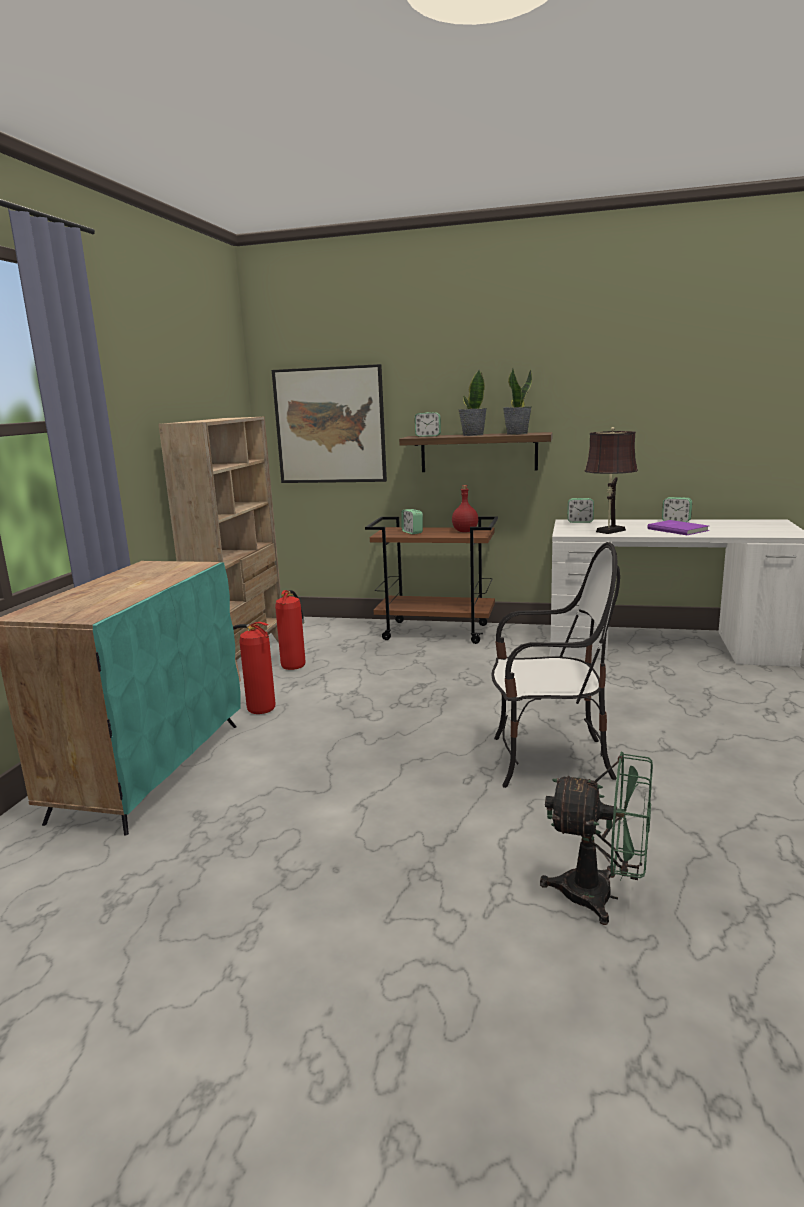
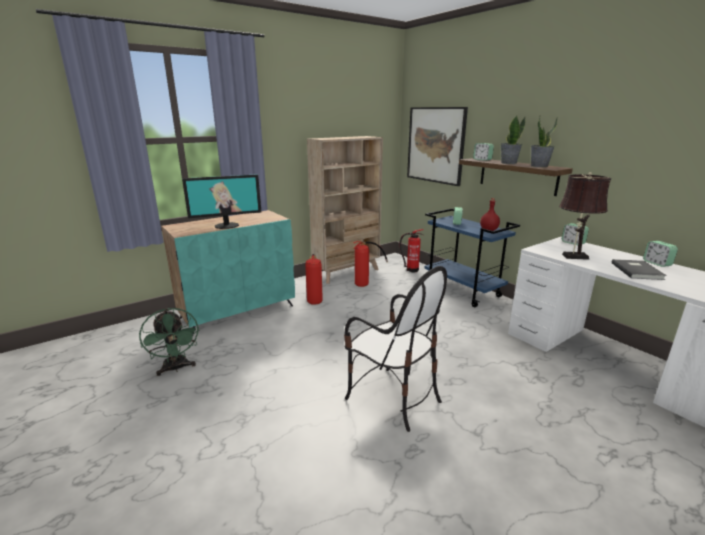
camera: 40 degrees right, 5 degrees up
brown cart [365,517,498,644] -> blue cart [425,209,520,307]
green fan [540,751,653,925] -> green fan moved to [139,308,199,376]
purple book [648,520,709,535] -> grey book [612,259,667,280]
none -> monitor [182,174,261,229]
none -> fire extinguisher [400,229,424,272]

